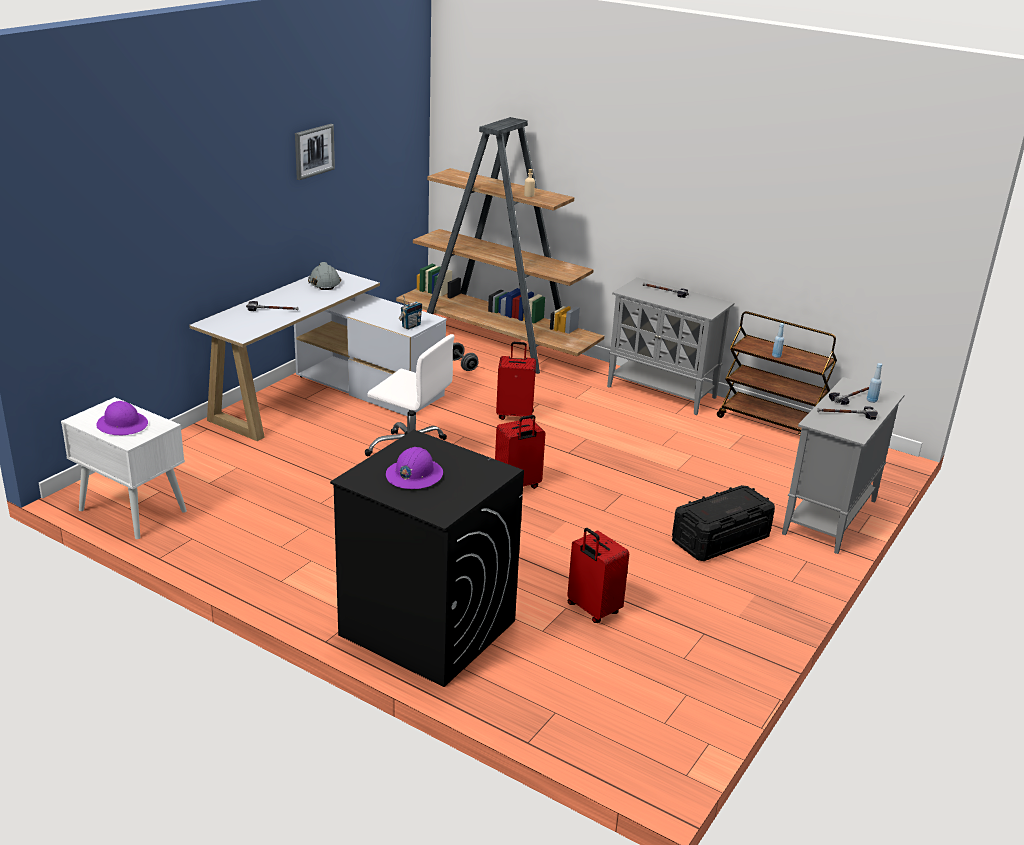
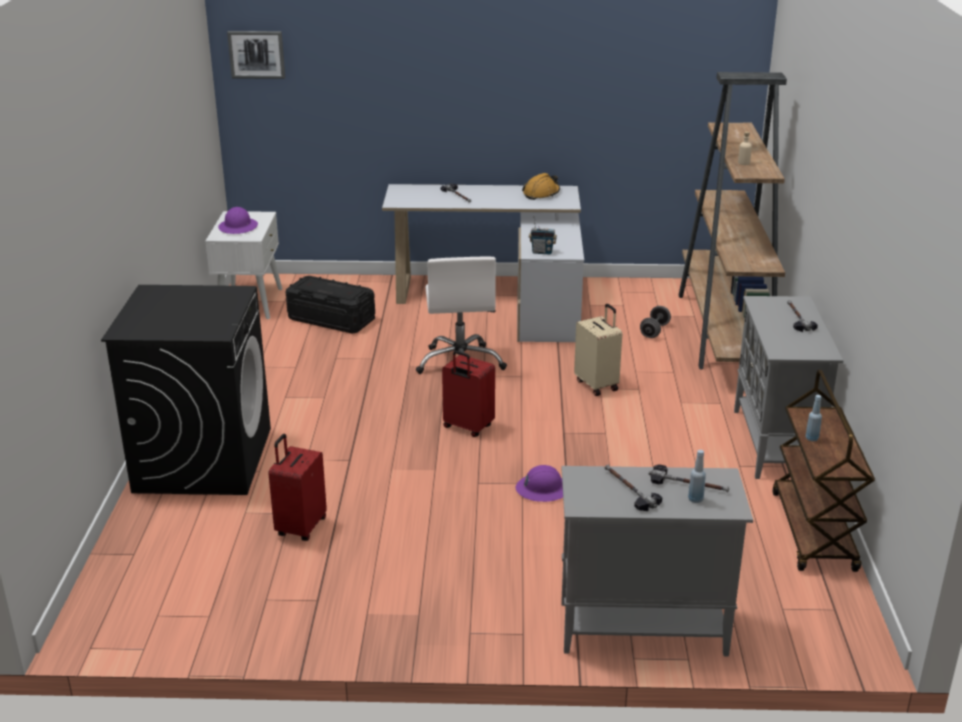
camera: 60 degrees right, 0 degrees up
picture [295,124,335,180] -> picture moved to [227,31,285,79]
grey hard hat [308,262,341,290] -> orange hard hat [522,173,560,200]
purple hard hat [386,447,443,489] -> purple hard hat moved to [516,465,563,502]
red suitcase [496,342,536,420] -> beige suitcase [574,304,622,396]
black storage box [672,485,775,561] -> black storage box moved to [285,276,375,333]

